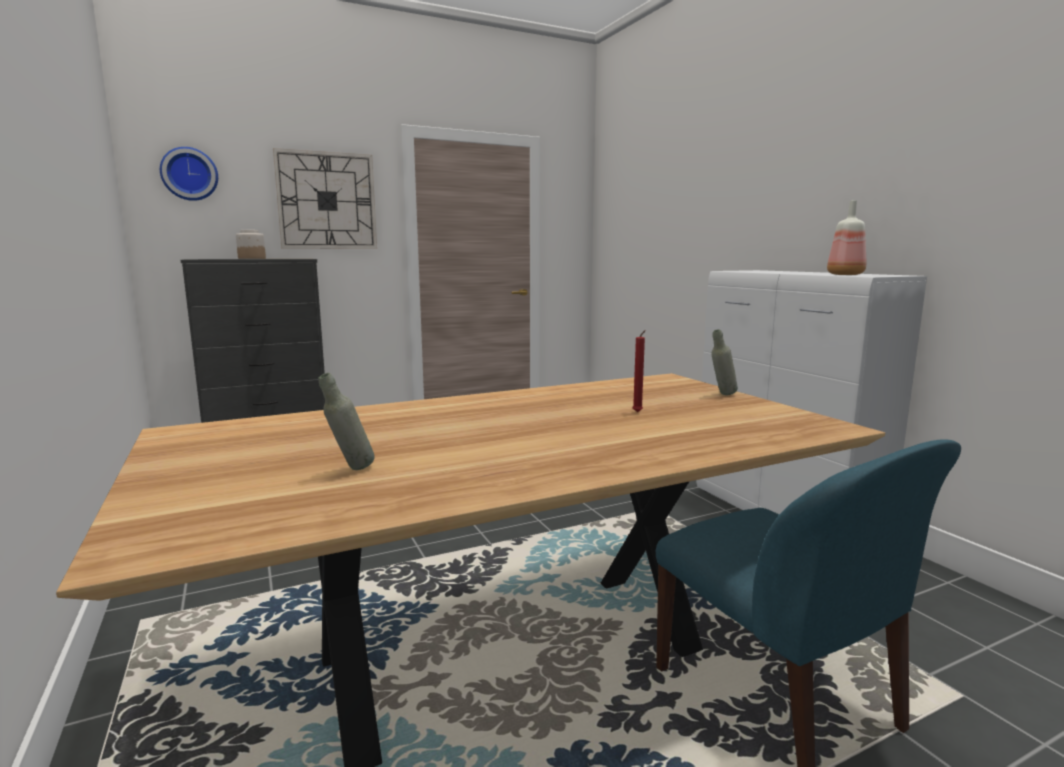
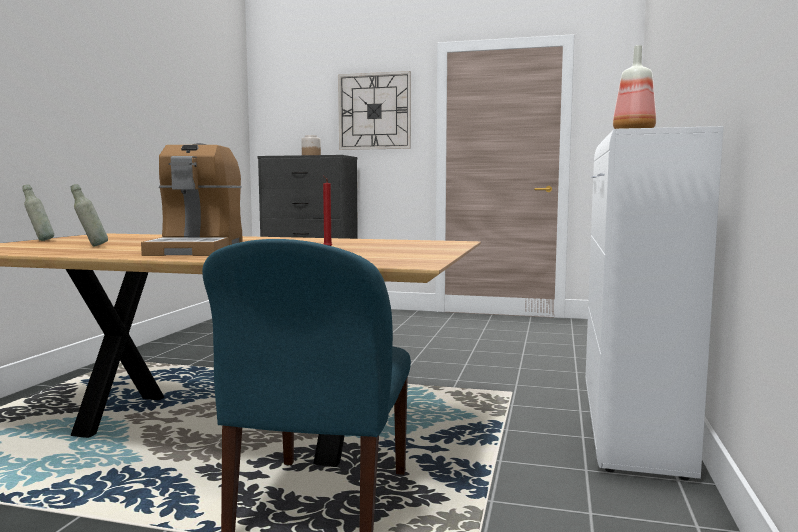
camera: 40 degrees right, 5 degrees down
wall clock [160,147,218,201] -> none
grey bottle [711,329,738,395] -> grey bottle moved to [22,184,54,241]
none -> coffee machine [141,143,243,256]

